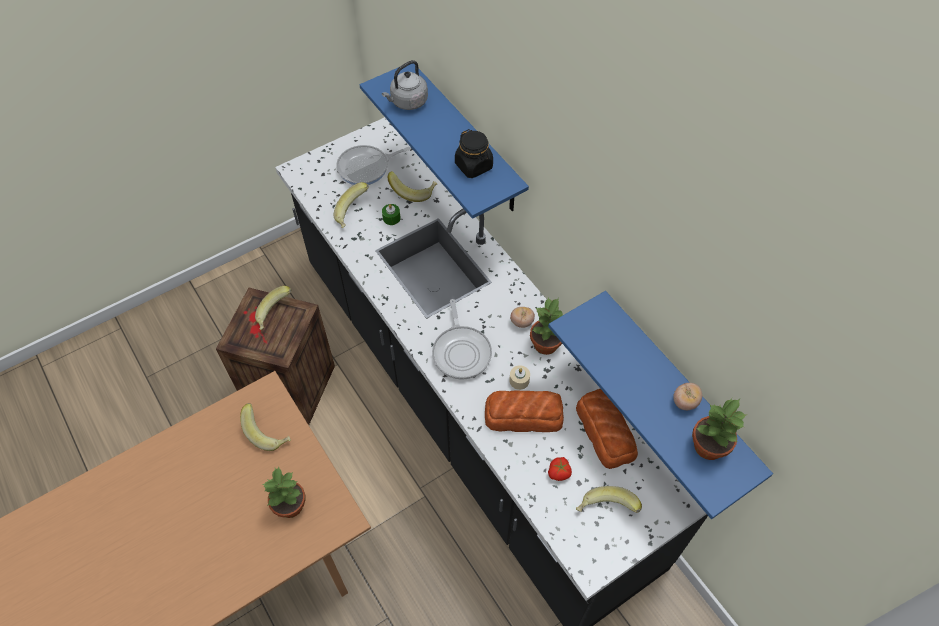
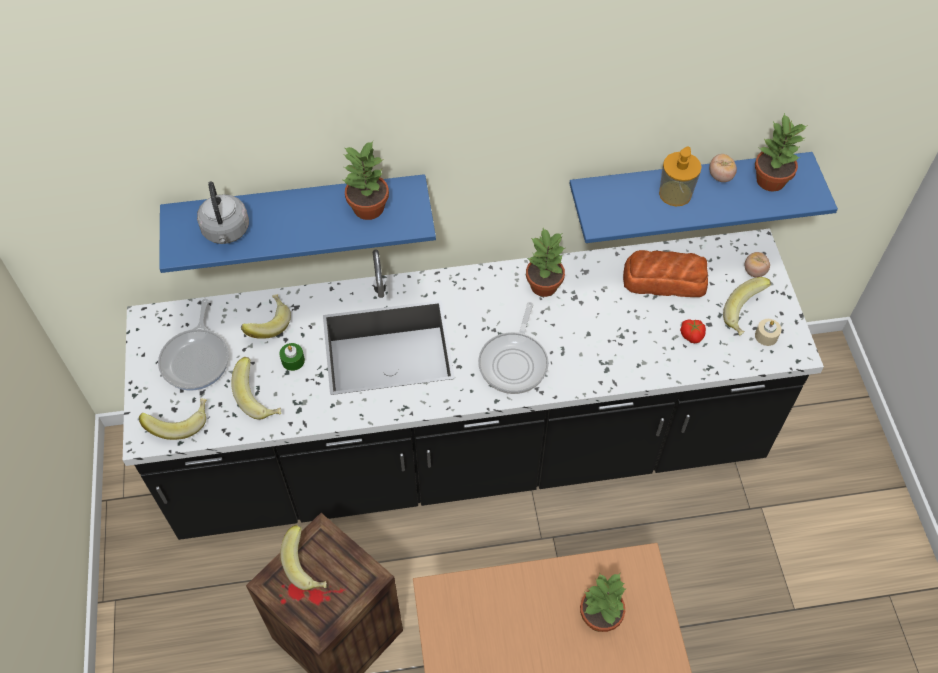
camera: 65 degrees left, 0 degrees up
banana [240,403,291,451] -> banana moved to [139,398,207,440]
frying pan [432,299,492,380] -> frying pan turned 90 degrees clockwise [478,302,549,394]
black jar [455,129,493,178] -> potted plant [343,141,389,220]
bread [485,391,564,432] -> none
beige candle [509,365,530,390] -> beige candle moved to [755,319,781,346]
tomato [510,307,535,328] -> tomato moved to [744,252,770,277]
none -> soap dispenser [659,146,702,207]

